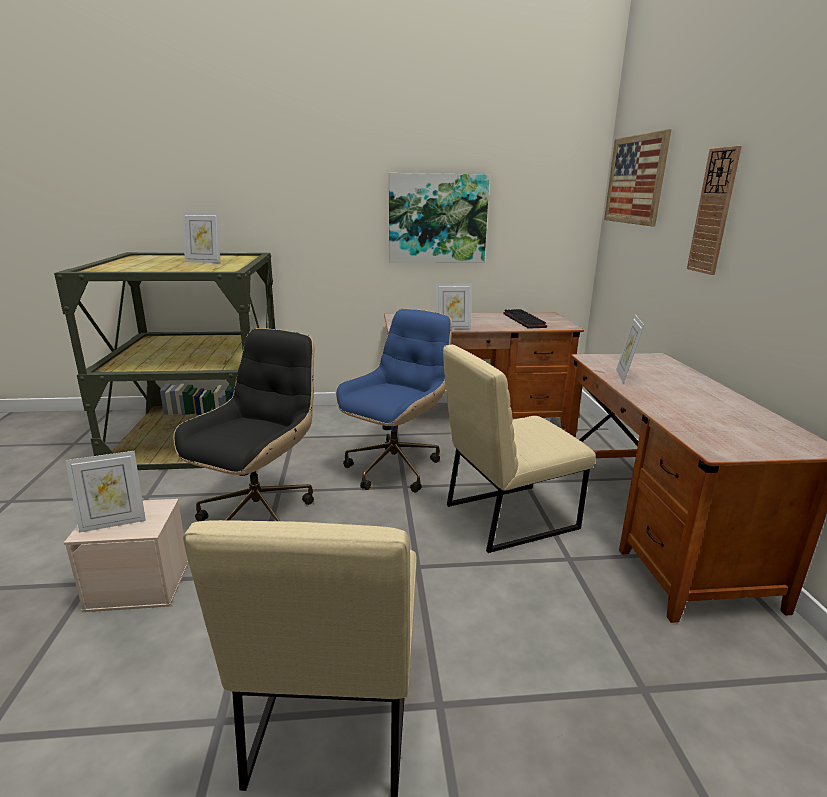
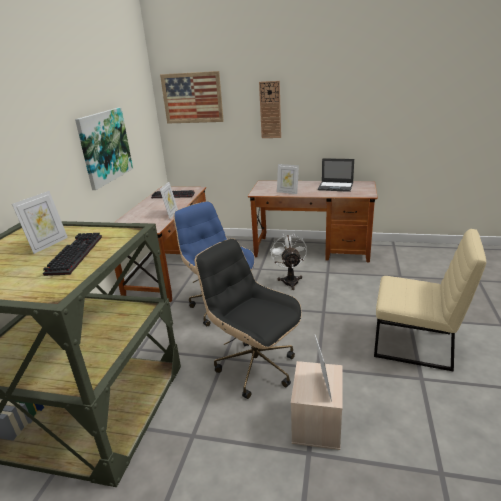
camera: 70 degrees left, 5 degrees up
beige chair [443,344,596,553] -> white fan [270,233,307,290]
none -> keyboard [43,233,102,276]
none -> laptop [318,158,354,192]

